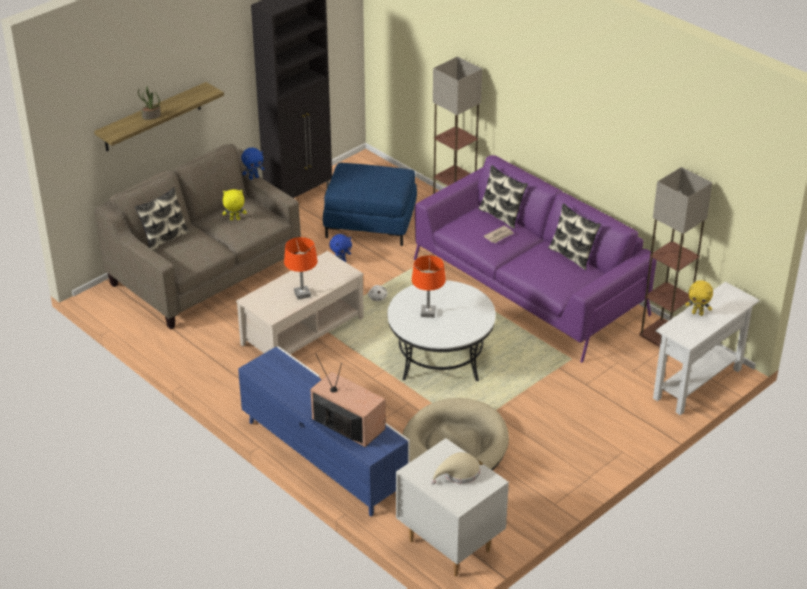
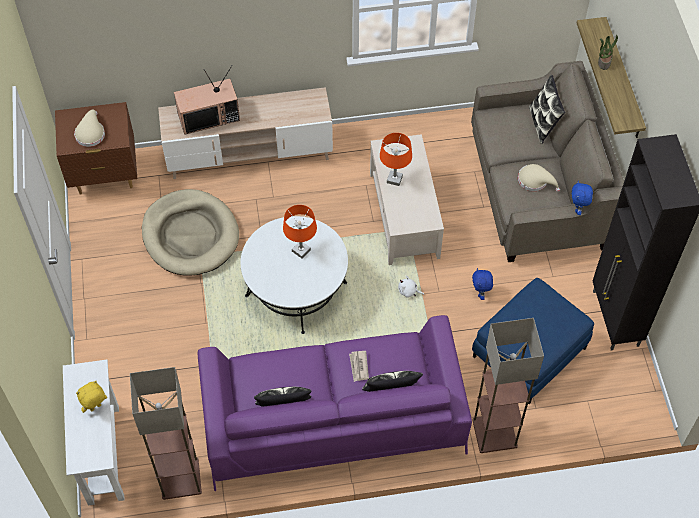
camera: 125 degrees right, 20 degrees up
yellow plush toy [223,189,247,220] -> beige hat [518,164,560,192]
blue tv stand [238,346,410,517] -> beige tv stand [158,87,333,179]
white nightstand [396,438,509,576] -> brown nightstand [55,102,137,195]

